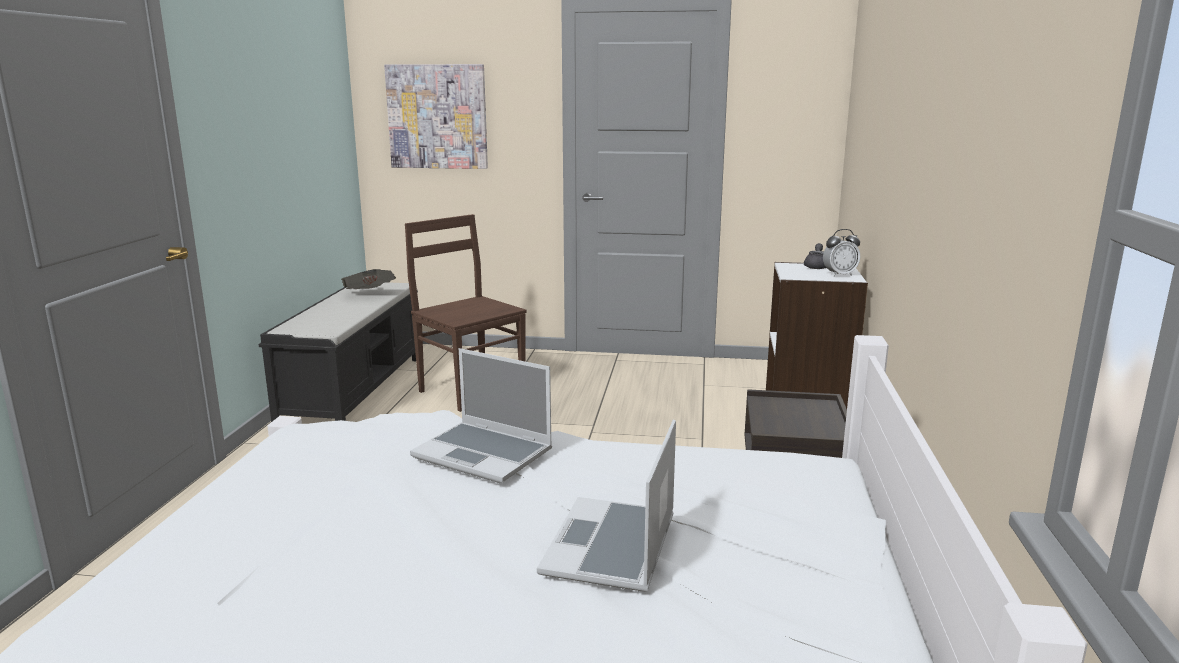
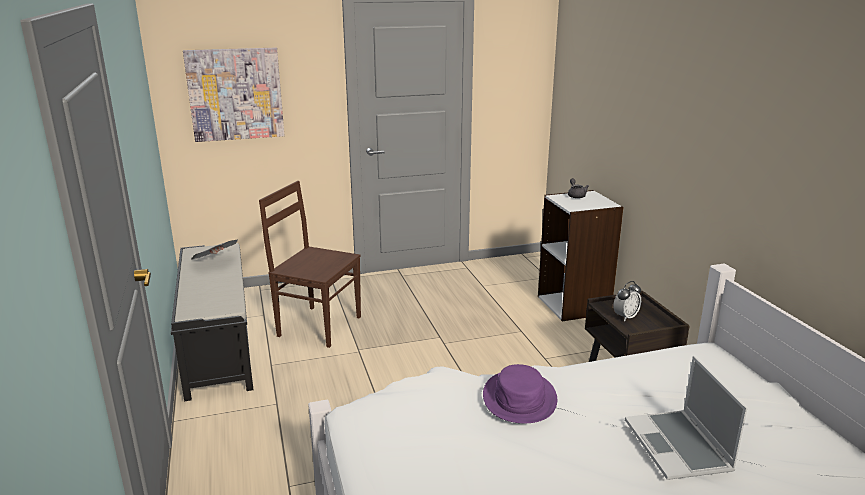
camera: 25 degrees left, 5 degrees up
laptop [410,348,552,484] -> purple hat [483,364,557,423]
alarm clock [823,229,860,277] -> alarm clock moved to [613,281,641,321]

